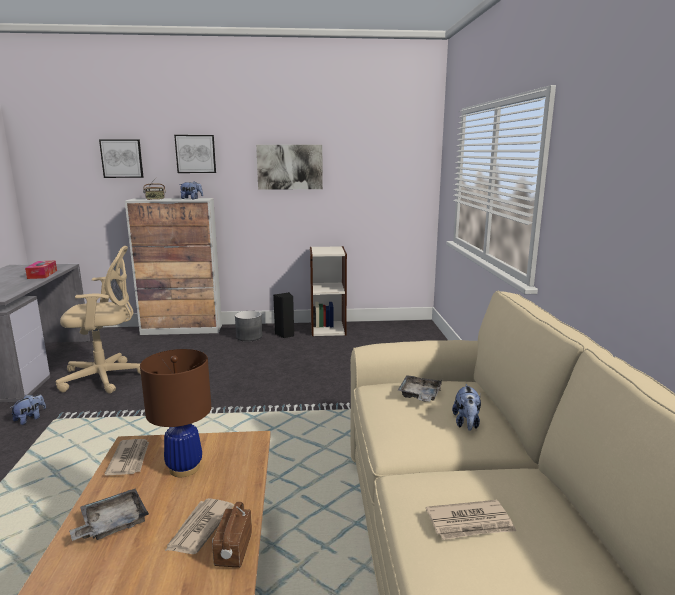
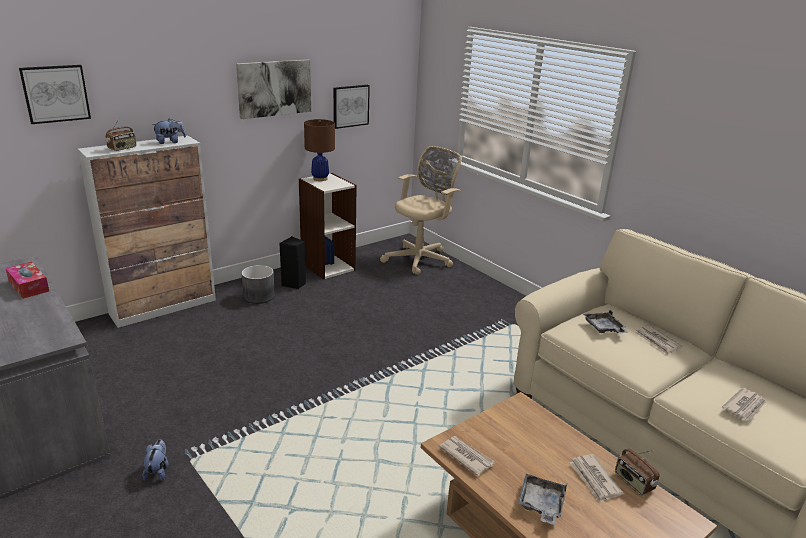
camera: 35 degrees left, 10 degrees up
beige office chair [55,246,141,394] -> beige office chair moved to [380,146,462,275]
brown table lamp [140,349,211,477] -> brown table lamp moved to [304,119,335,181]
picture [174,135,216,173] -> picture moved to [333,85,370,129]
plush toy [452,384,481,431] -> newspaper [635,325,682,355]

